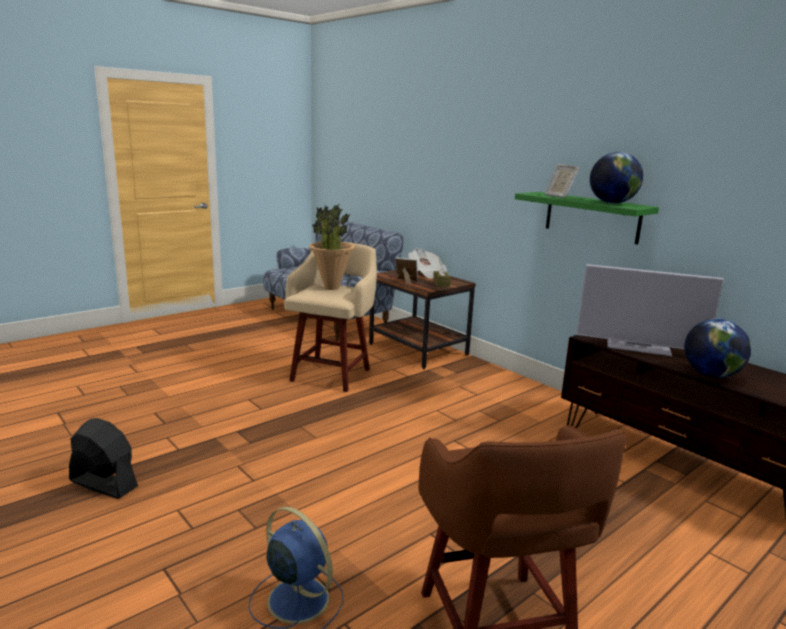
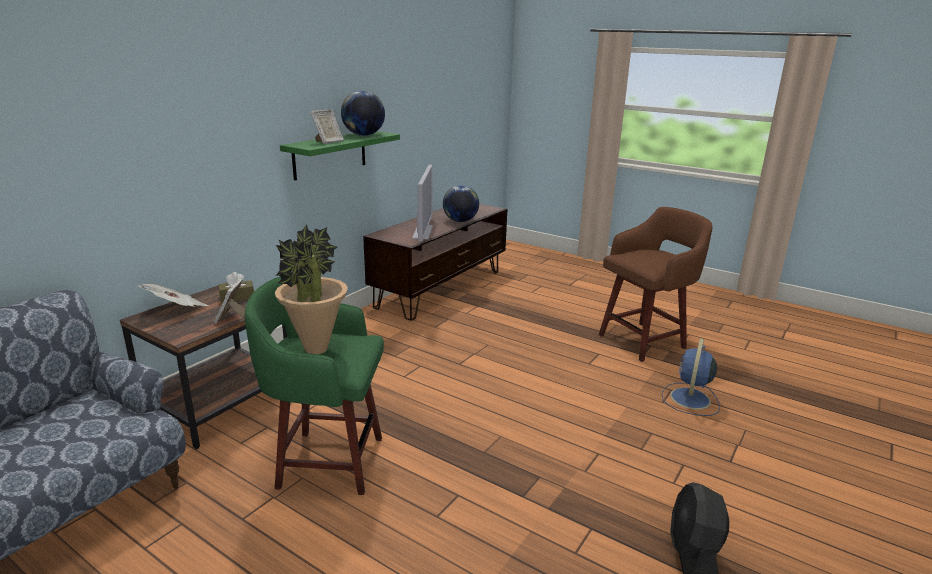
camera: 105 degrees left, 5 degrees up
beige stool [284,242,377,392] -> green stool [245,277,384,495]

